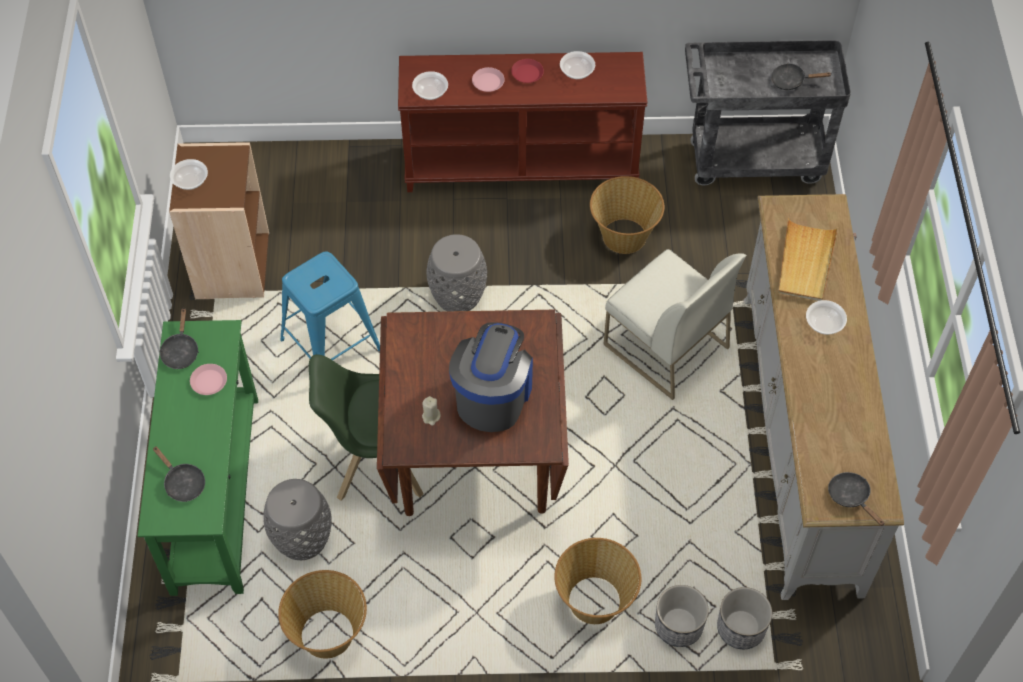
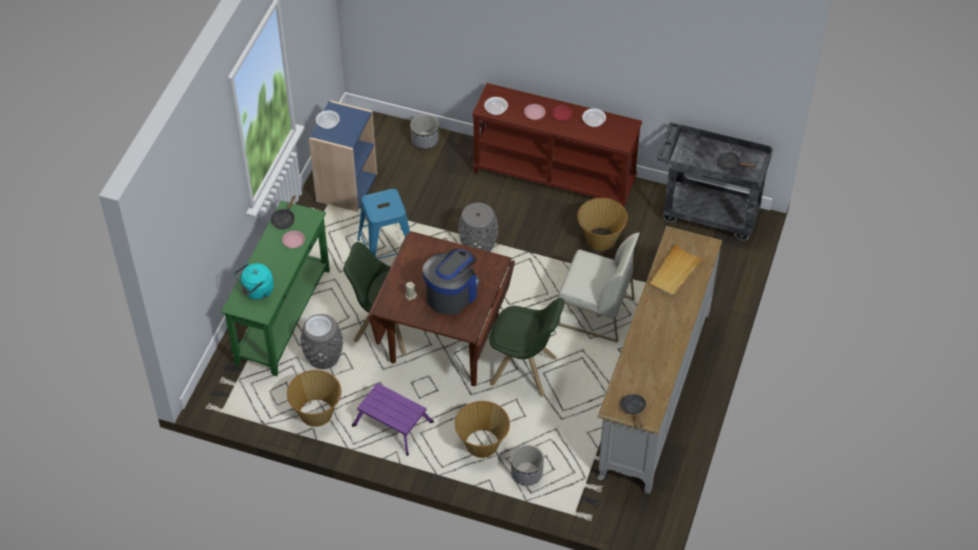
camera: 20 degrees right, 5 degrees down
black frying pan [153,446,205,502] -> turquoise kettle [234,263,274,300]
brown bookcase [169,142,269,299] -> blue bookcase [309,100,377,212]
white chair [603,249,747,400] -> white chair turned 45 degrees counterclockwise [558,233,640,342]
planter [717,587,772,649] -> planter moved to [410,114,439,149]
bowl [806,300,847,335] -> bowl moved to [306,316,331,337]
none -> purple step ladder [352,382,434,456]
none -> green chair [489,298,565,397]

